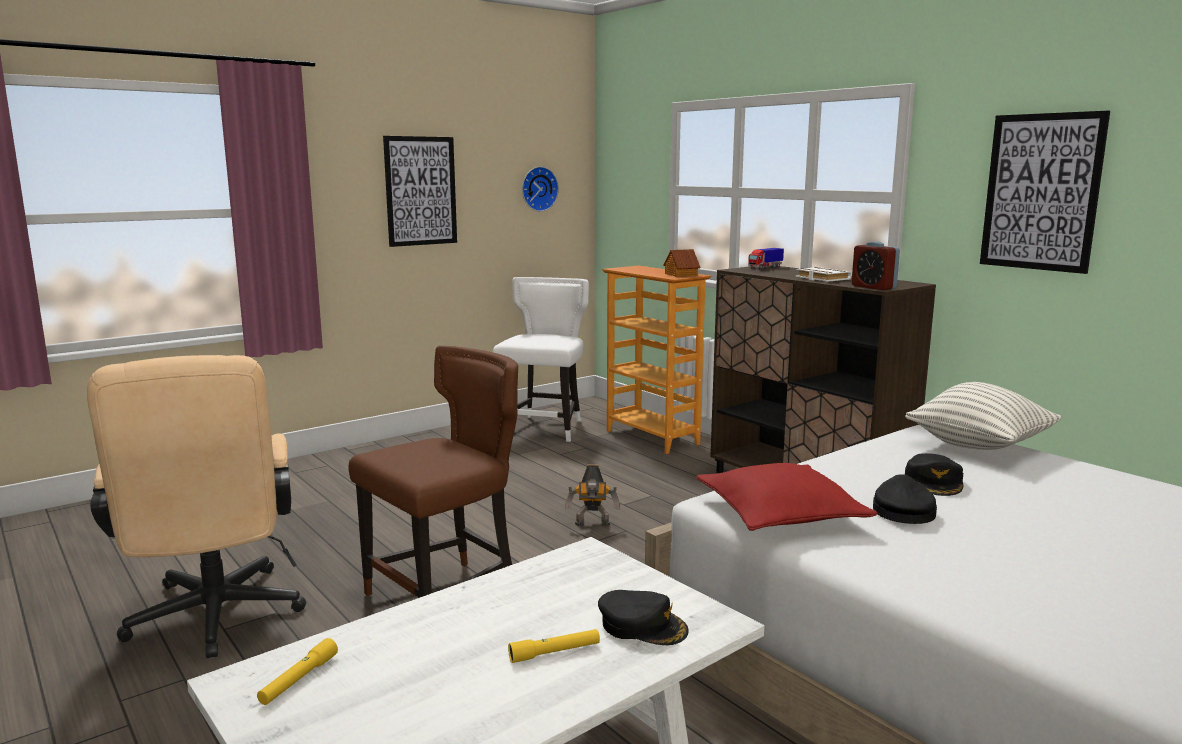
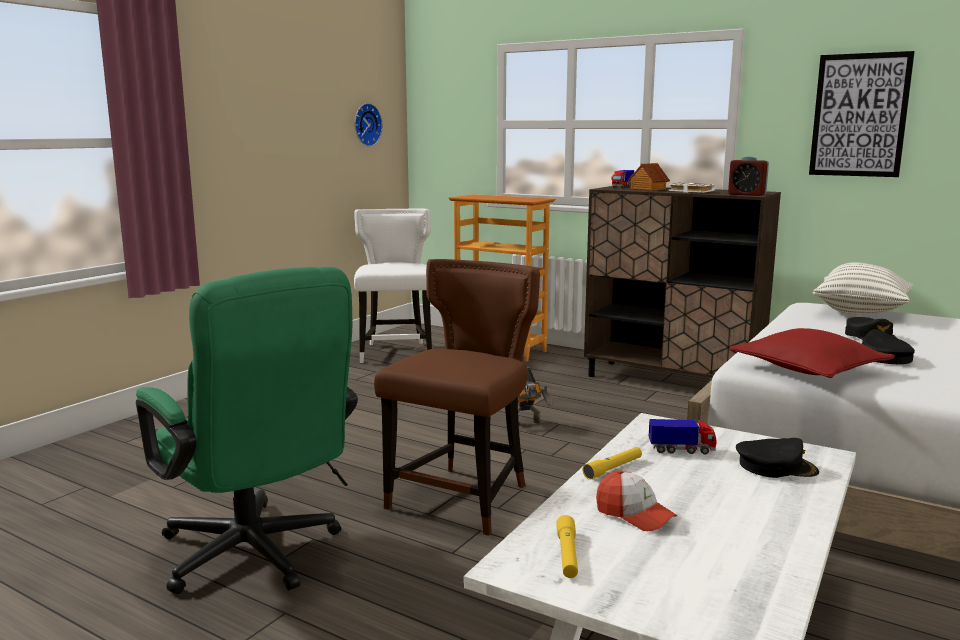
camera: 20 degrees left, 0 degrees up
beige office chair [87,355,306,658] -> green office chair [136,267,358,594]
picture [383,136,457,247] -> none
yellow flashlight [508,629,600,663] -> yellow flashlight moved to [583,447,642,480]
toy house [663,249,701,277] -> toy house moved to [628,163,670,190]
none -> cap [596,471,677,531]
none -> toy truck [649,419,716,454]

